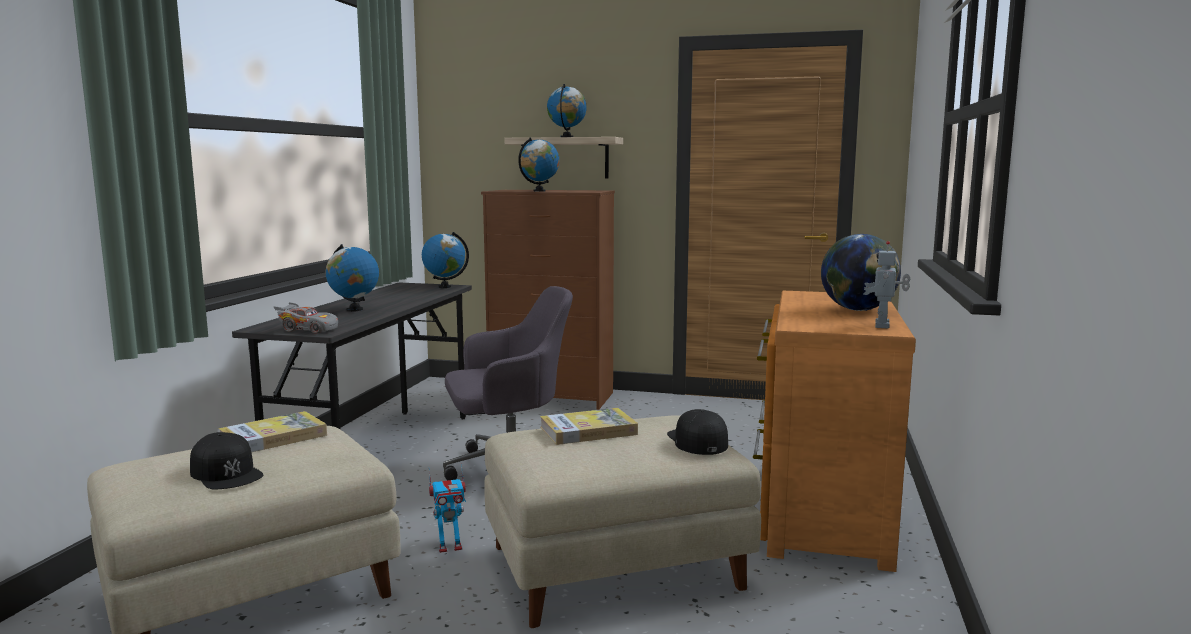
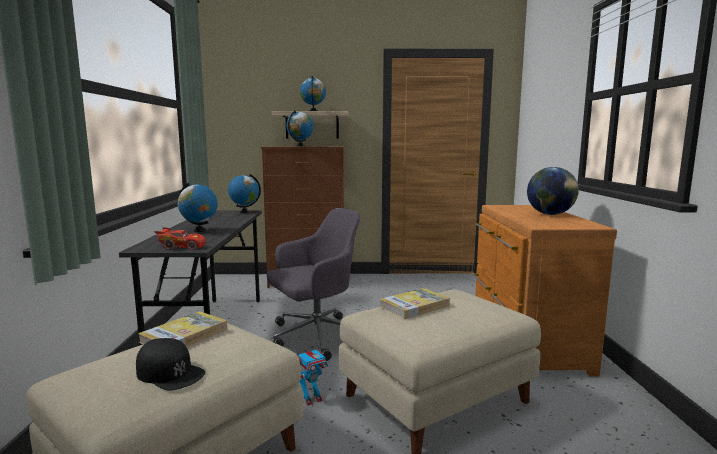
camera: 15 degrees left, 0 degrees up
grey toy car [274,302,338,333] -> red toy car [154,227,205,250]
black cap [667,409,728,455] -> none
toy robot [864,241,910,329] -> none

